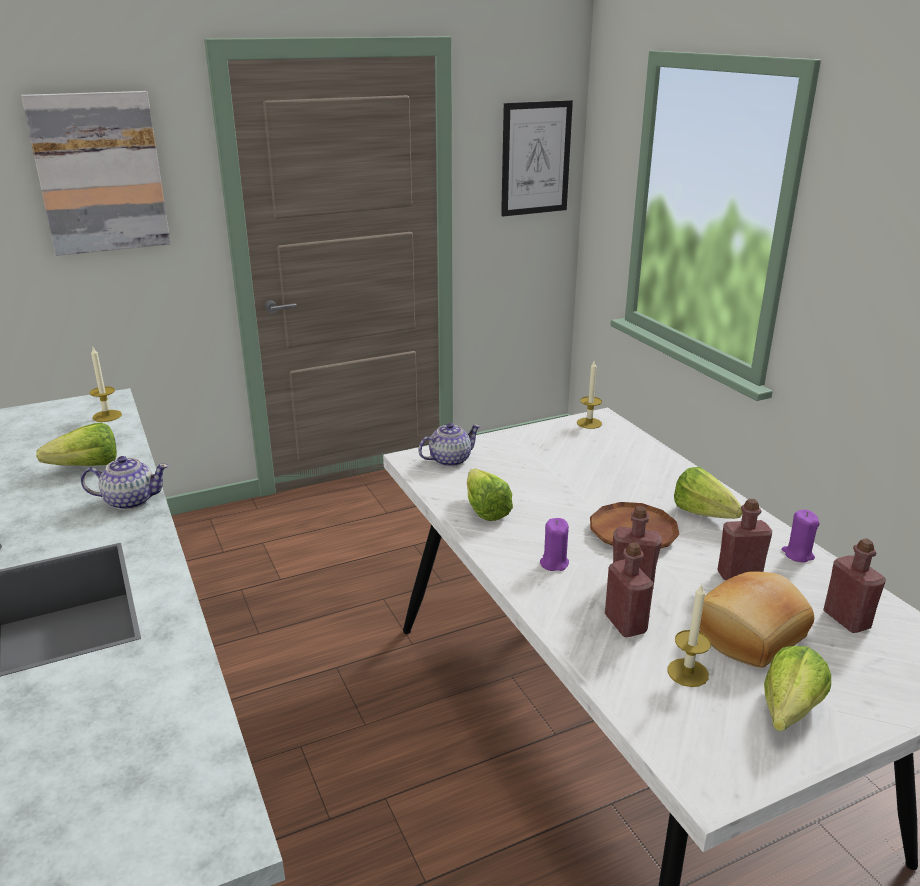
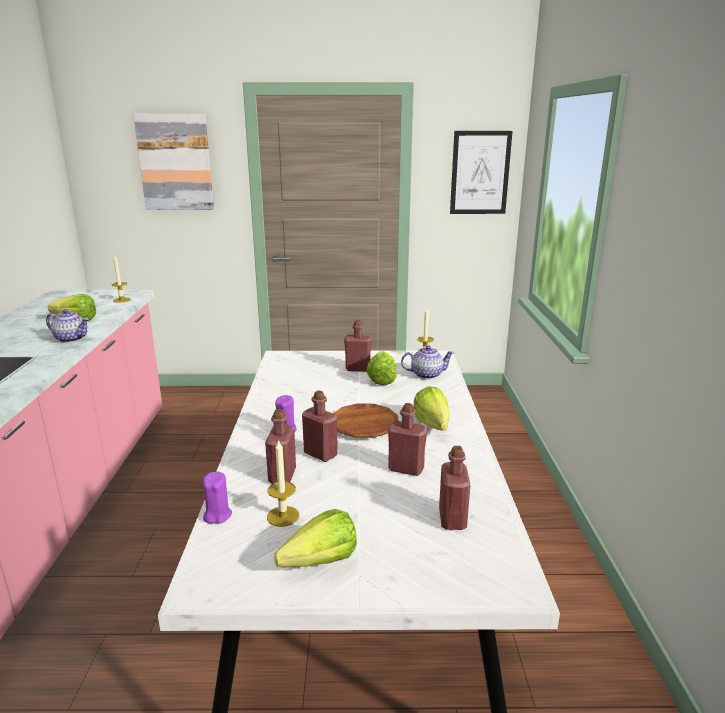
camera: 25 degrees right, 5 degrees down
teapot [418,423,481,467] -> teapot moved to [401,345,454,379]
lettuce [467,468,513,521] -> lettuce moved to [366,351,397,385]
bread [699,571,814,668] -> none
purple candle [782,509,819,563] -> purple candle moved to [203,472,232,524]
none -> red bottle [344,320,372,372]

